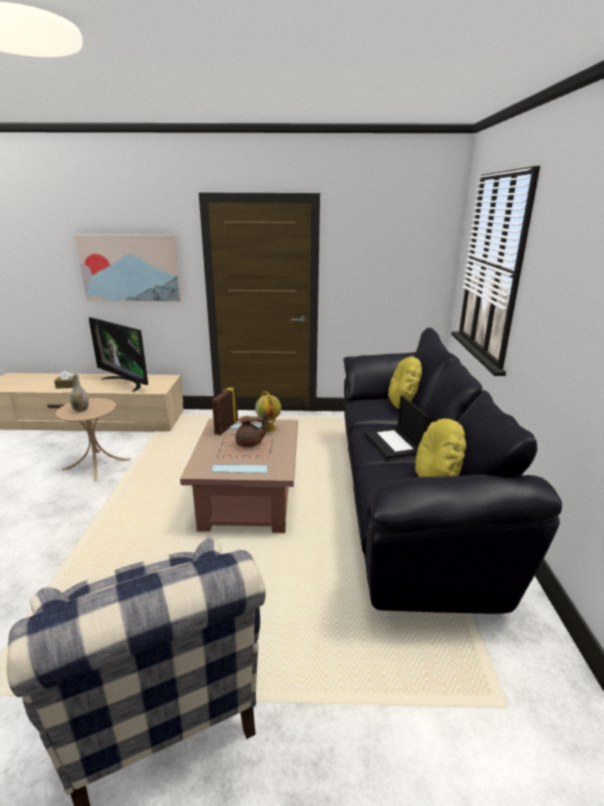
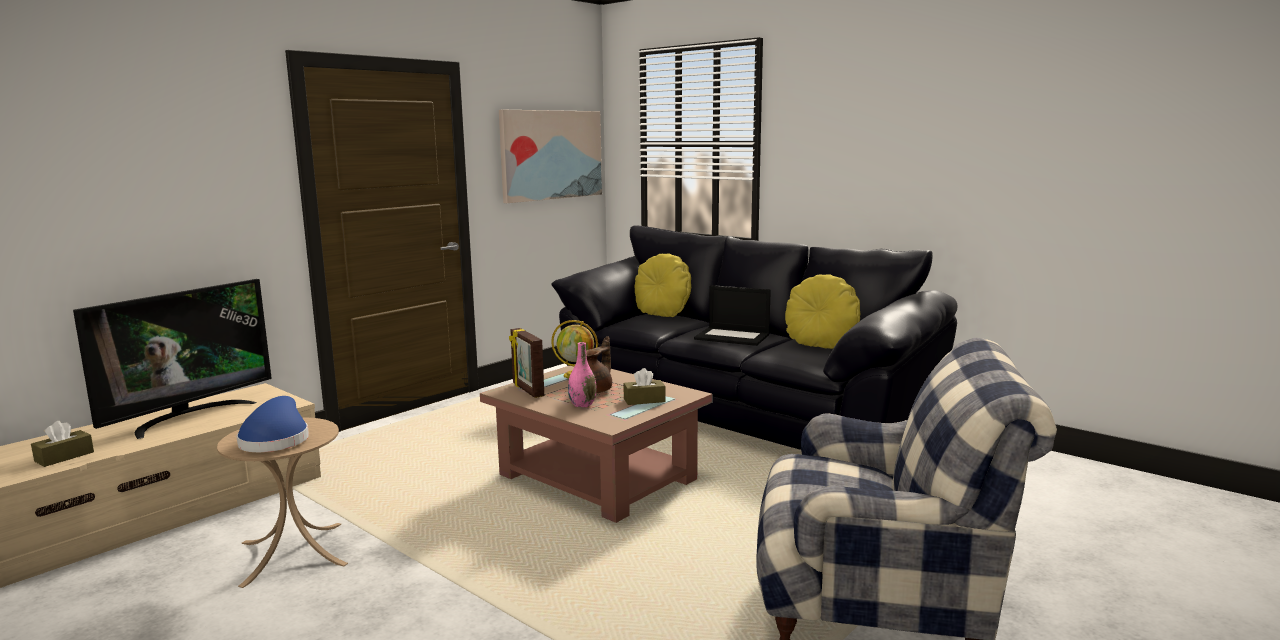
camera: 50 degrees left, 10 degrees down
grey vase [70,374,89,412] -> blue hat [237,396,309,452]
picture [75,234,181,302] -> picture moved to [499,110,602,203]
television [89,317,148,392] -> television turned 45 degrees counterclockwise [73,279,272,439]
none -> pink vase [568,342,596,407]
none -> brown tissue box [623,368,666,405]

